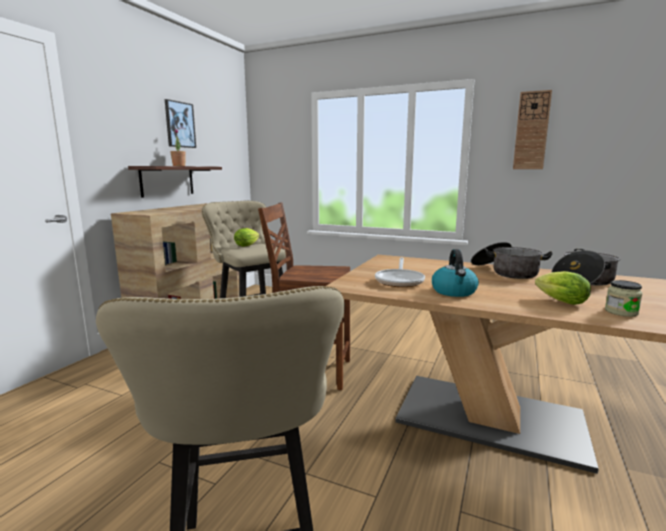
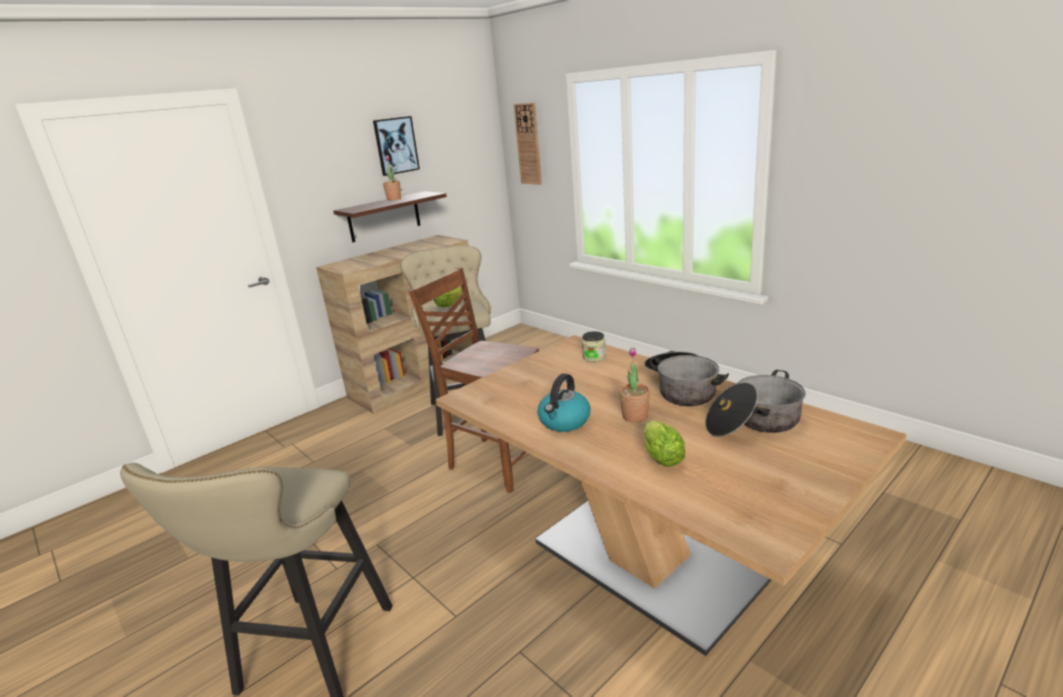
camera: 25 degrees right, 10 degrees up
frying pan [375,258,425,287] -> none
wall clock [513,90,552,169] -> wall clock moved to [514,103,542,185]
jar [605,280,643,317] -> jar moved to [582,331,606,362]
none -> potted plant [619,347,650,423]

